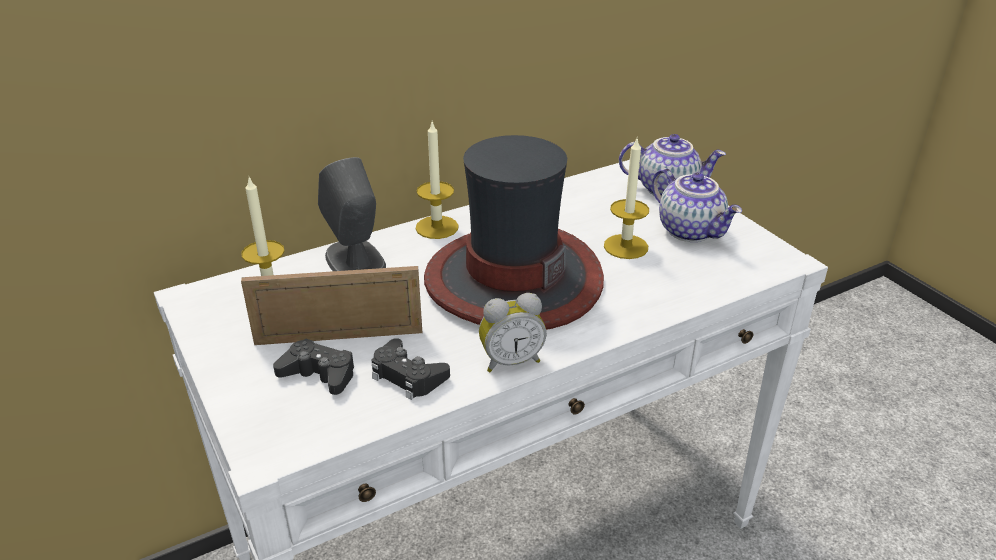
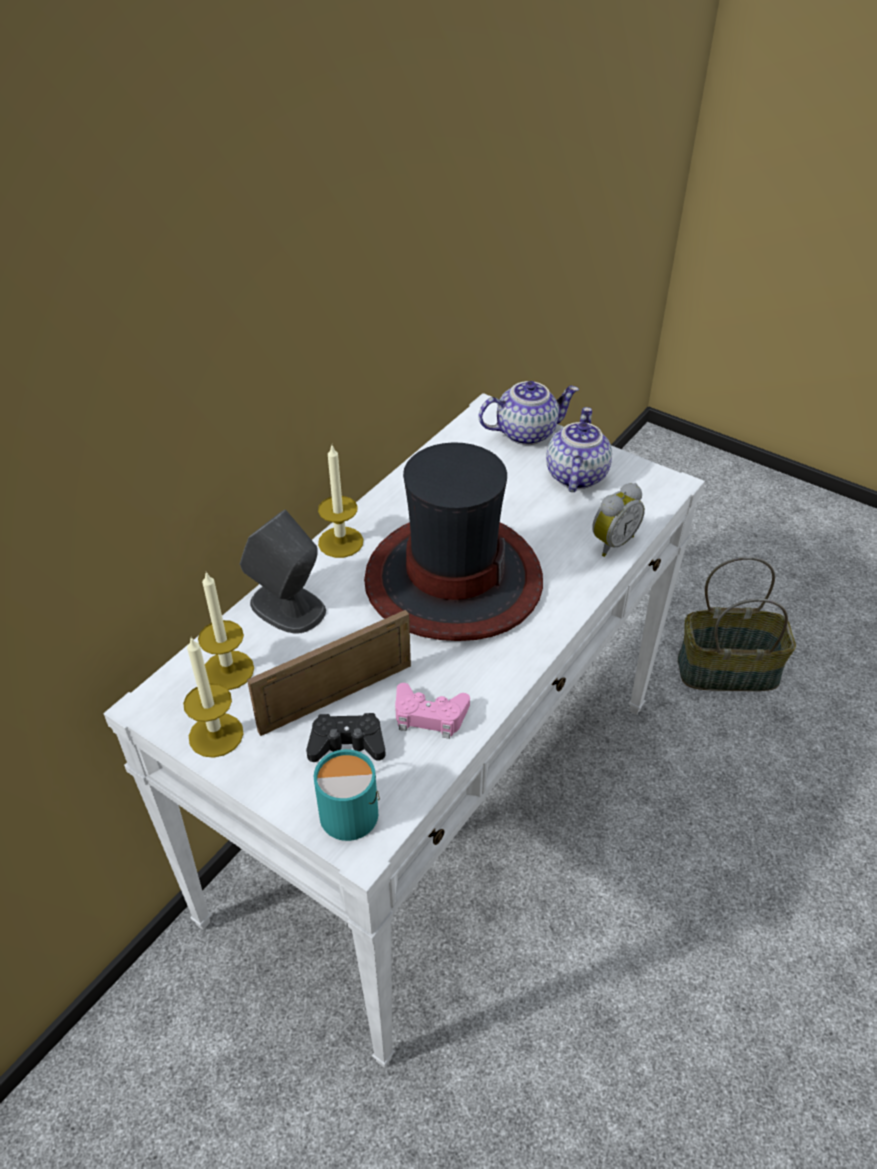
camera: 25 degrees left, 10 degrees up
black game controller [372,338,450,400] -> pink game controller [395,683,470,739]
alarm clock [479,293,547,372] -> alarm clock moved to [592,483,645,557]
candle [604,139,649,259] -> candle moved to [183,637,244,758]
teapot [652,168,742,242] -> teapot turned 105 degrees counterclockwise [546,407,612,492]
none -> turquoise mug [314,749,380,841]
none -> basket [678,557,796,691]

